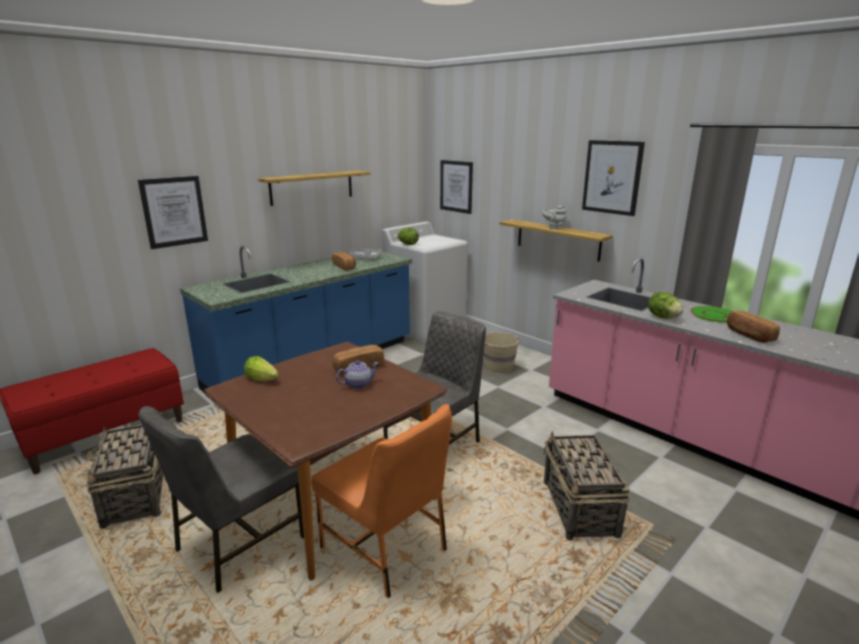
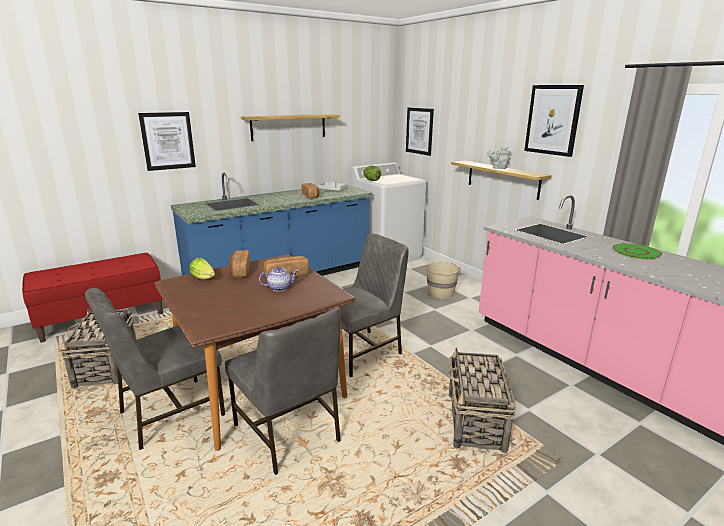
camera: 10 degrees right, 0 degrees up
orange chair [311,404,452,598] -> grey chair [225,307,341,475]
lettuce [648,292,683,319] -> none
bread [727,311,780,343] -> bread moved to [229,250,250,278]

